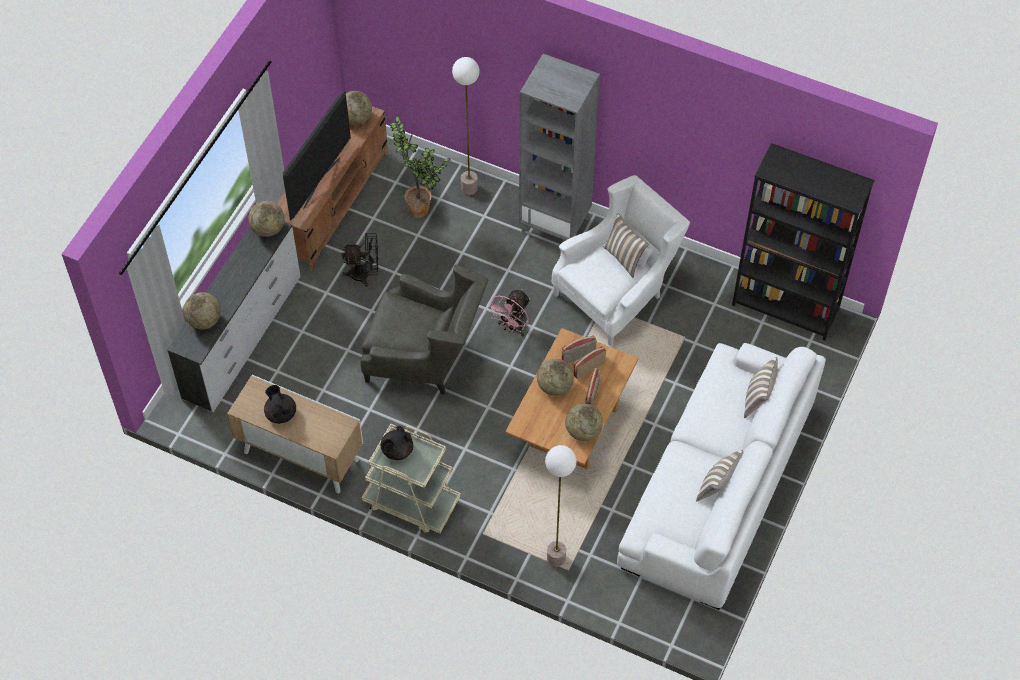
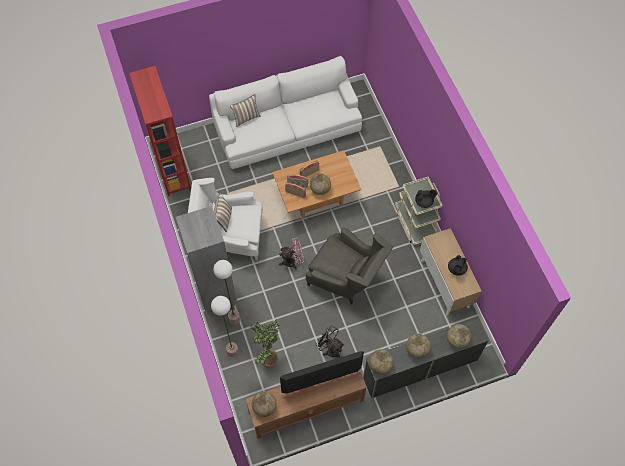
camera: 135 degrees left, 5 degrees up
grey armchair [360,265,488,395] -> grey armchair turned 150 degrees clockwise [306,227,393,304]
floor lamp [545,445,577,567] -> floor lamp moved to [213,260,240,324]
globe [565,403,603,441] -> globe moved to [406,334,431,358]
pillow [696,450,743,501] -> none
black bookcase [732,143,874,341] -> red bookcase [129,66,191,196]

